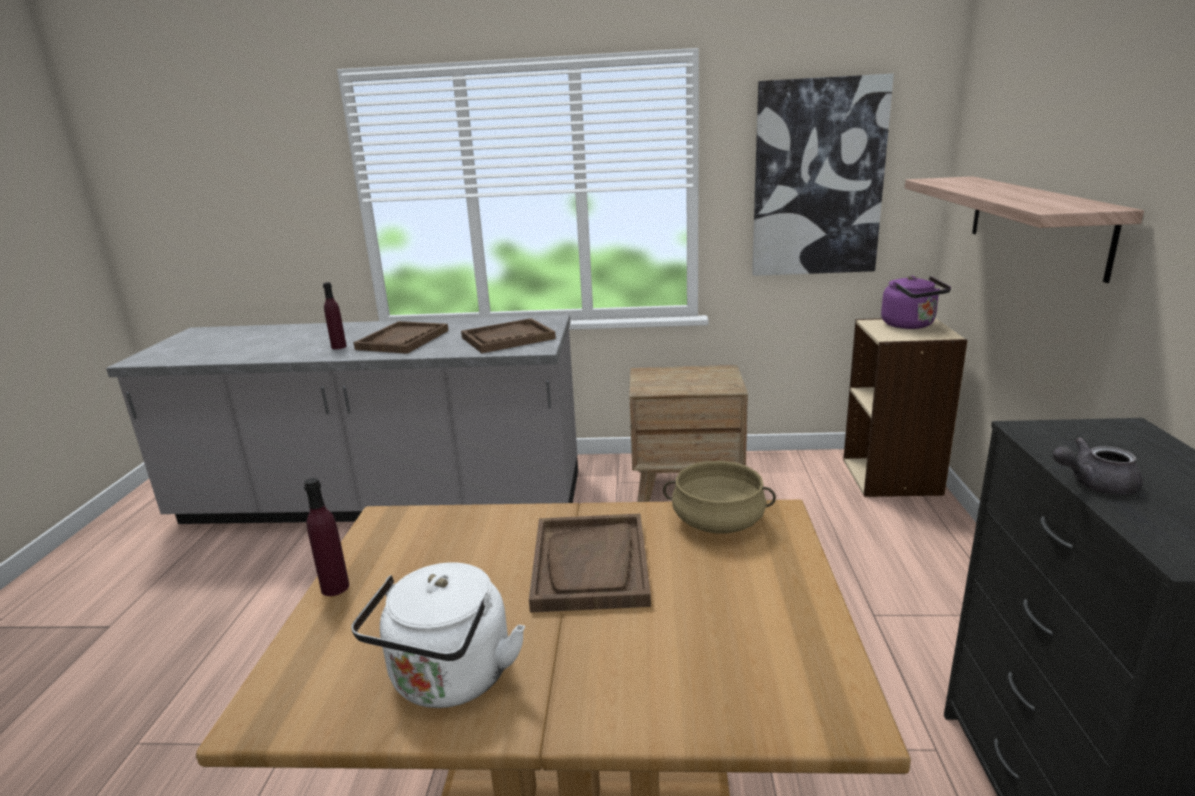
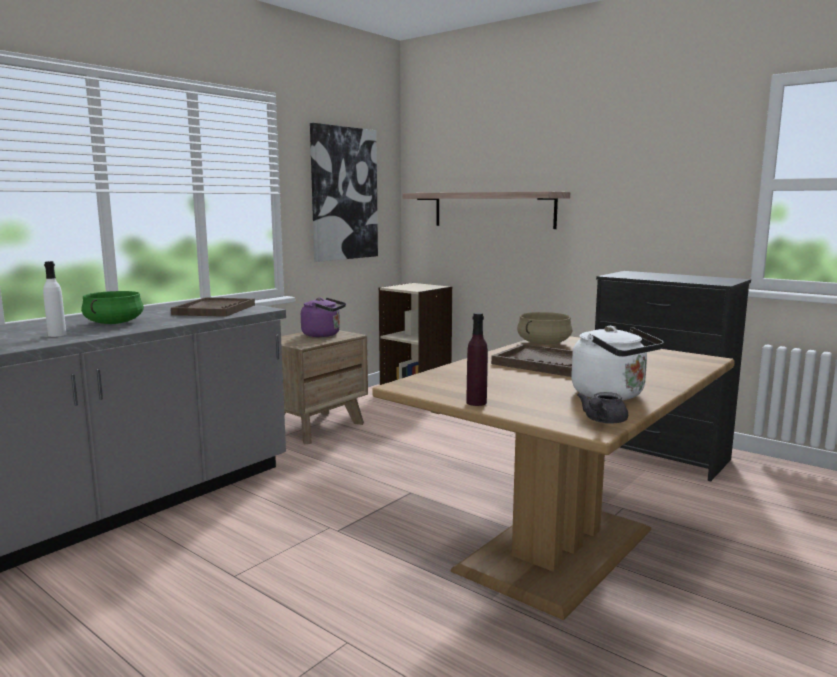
camera: 55 degrees left, 10 degrees down
purple bottle [323,282,347,349] -> white bottle [43,261,67,337]
brown tray [353,321,449,354] -> green cooking pot [81,291,144,324]
purple kettle [881,276,951,329] -> purple kettle moved to [301,298,346,337]
grey teapot [1052,438,1143,495] -> grey teapot moved to [577,392,628,424]

